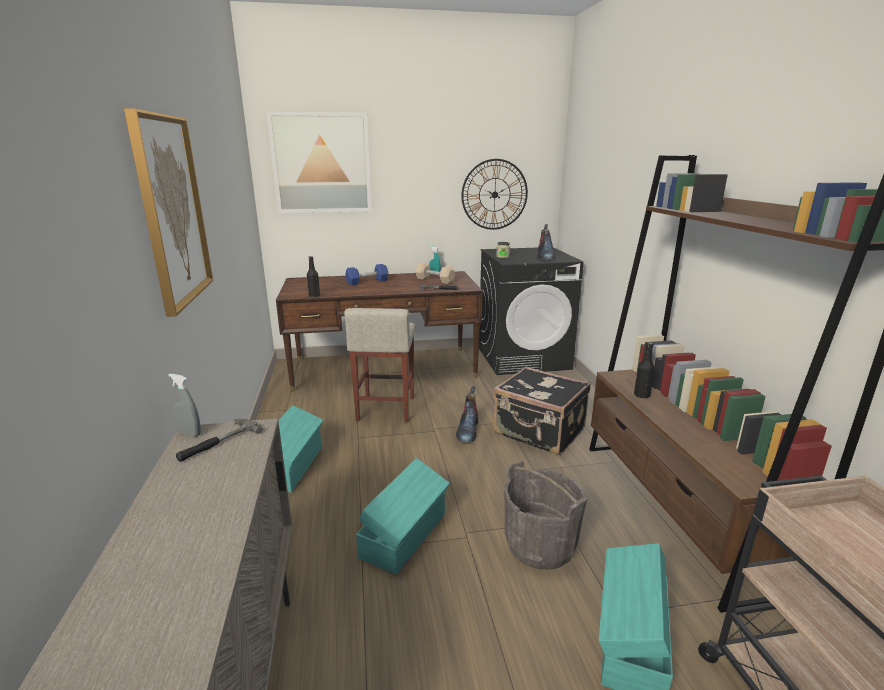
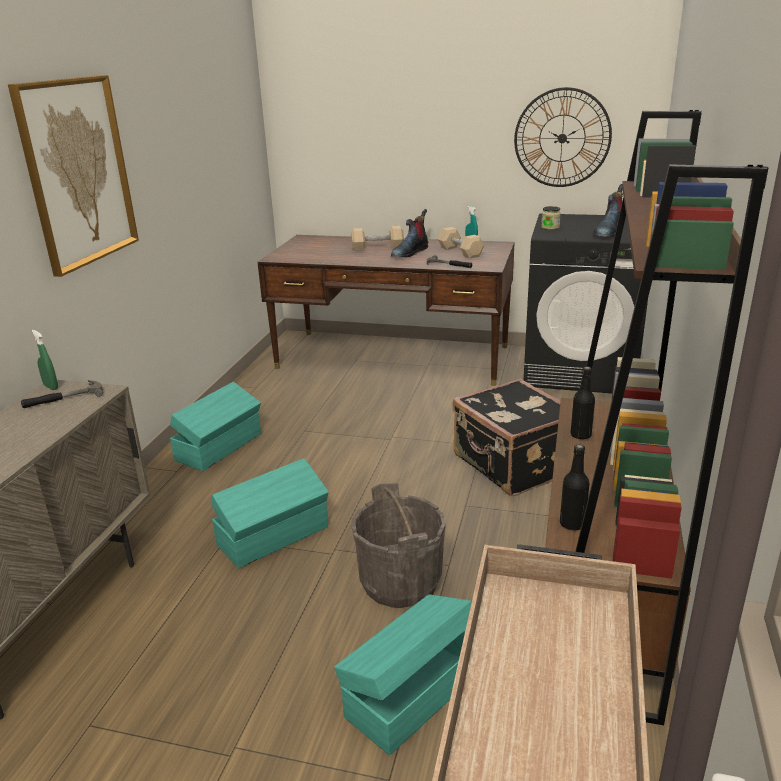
camera: 25 degrees right, 5 degrees up
grey spray bottle [168,374,201,437] -> green spray bottle [32,330,58,390]
picture [267,111,372,213] -> none
black bottle [307,256,320,297] -> black bottle moved to [560,444,590,530]
beige stool [344,308,415,423] -> none
blue dumbbell [345,264,388,285] -> beige dumbbell [351,226,404,250]
boot [456,386,479,443] -> boot moved to [391,209,429,257]

